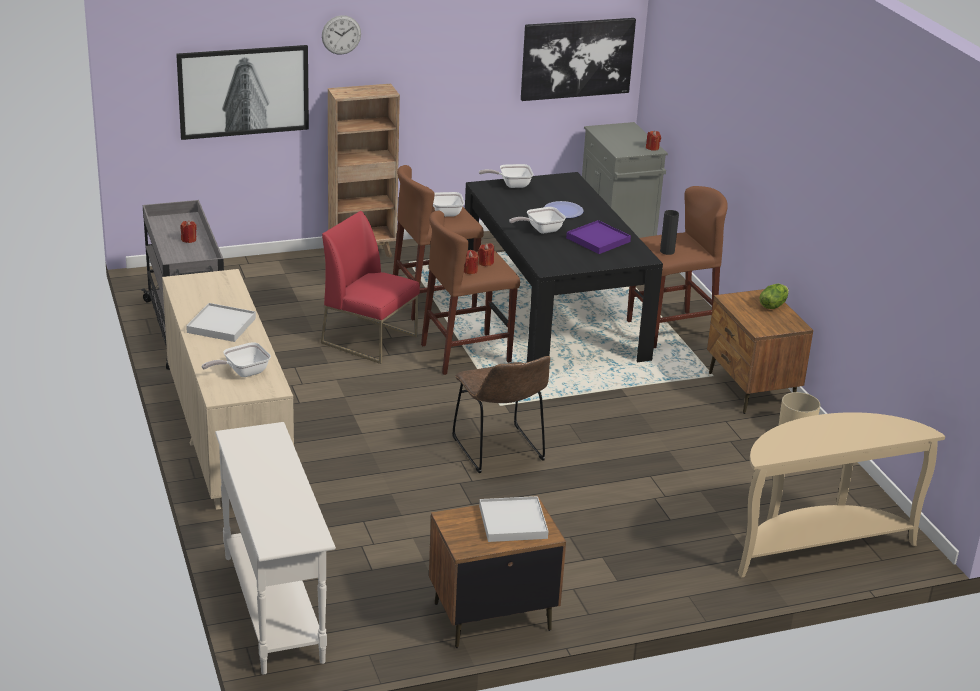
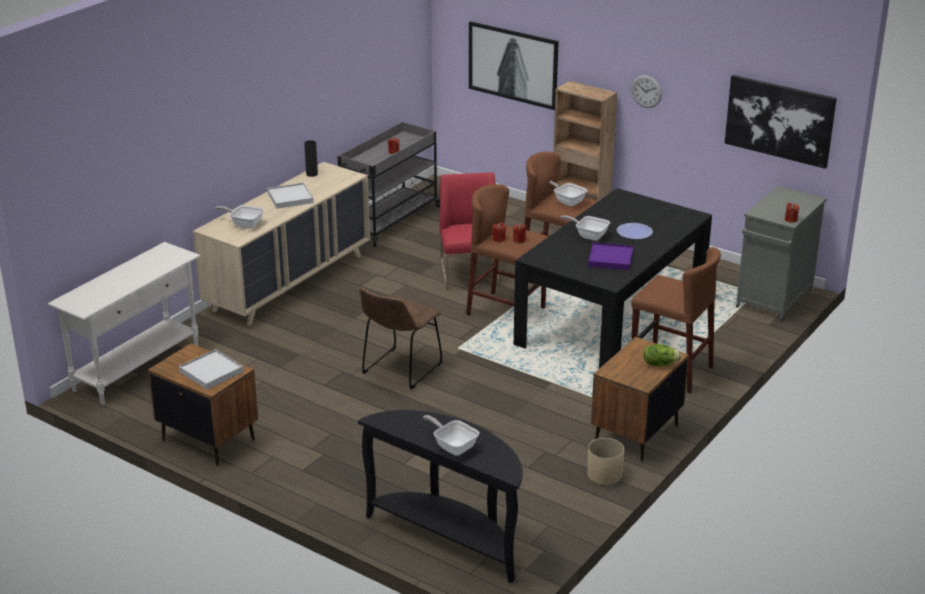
camera: 55 degrees right, 0 degrees up
wall clock [322,15,361,55] -> wall clock moved to [631,75,662,108]
frying pan [479,164,534,188] -> frying pan moved to [423,415,479,456]
black vase [660,210,679,255] -> black vase moved to [304,140,318,177]
beige console table [738,412,945,578] -> black console table [358,410,523,583]

